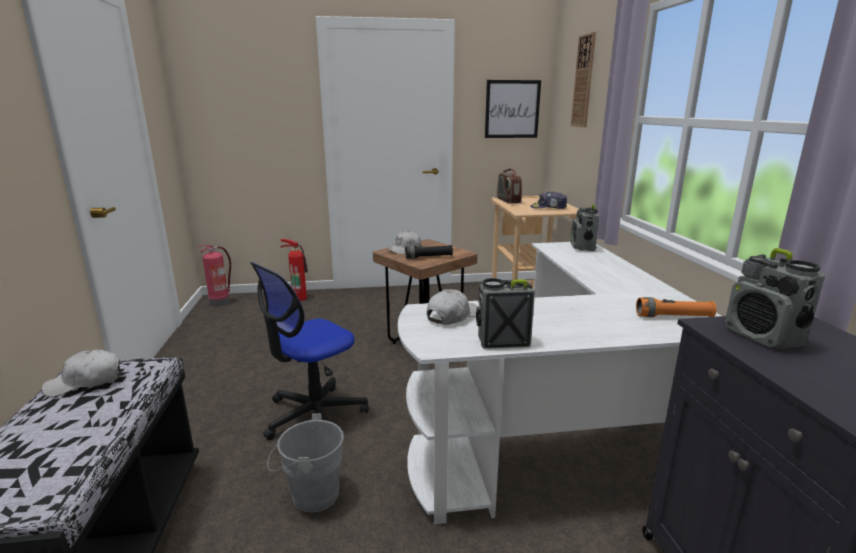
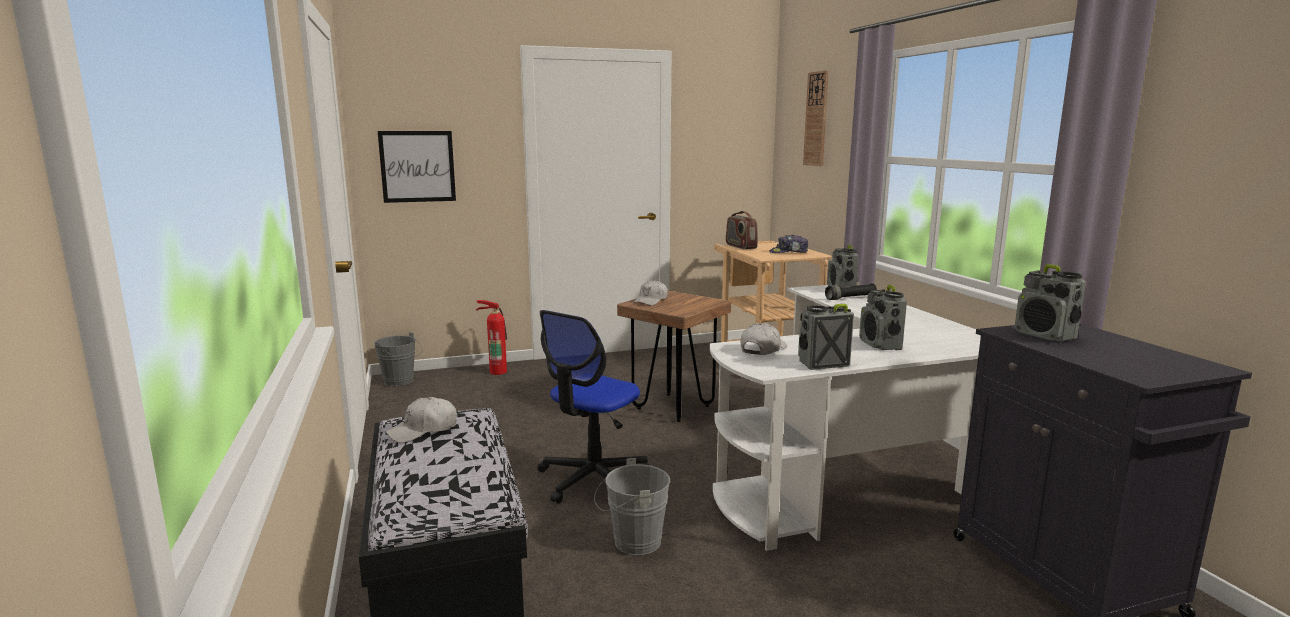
camera: 10 degrees left, 5 degrees down
fire extinguisher [199,245,231,307] -> grey bucket [374,332,422,386]
black flashlight [405,245,453,259] -> black flashlight moved to [825,283,877,300]
picture [485,80,541,138] -> picture moved to [378,131,456,203]
orange flashlight [636,297,716,317] -> none
none -> radio [859,285,907,350]

